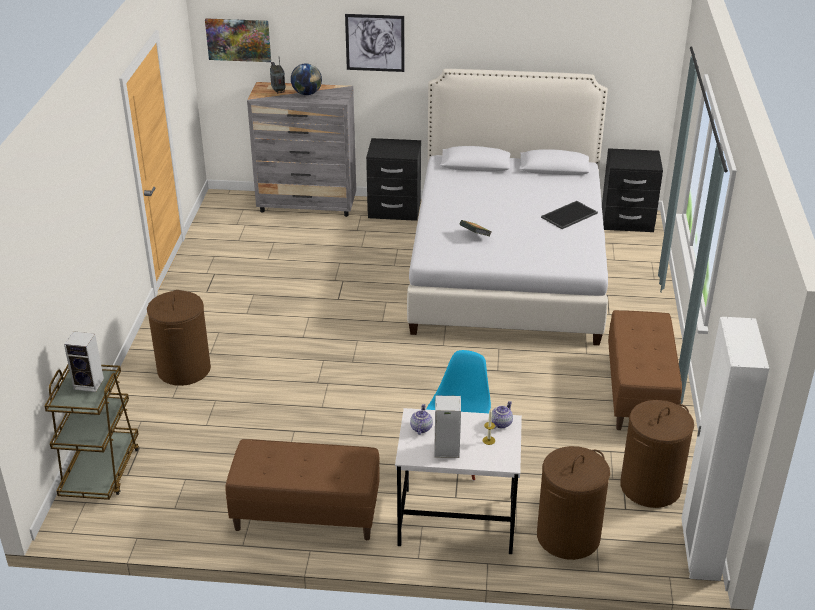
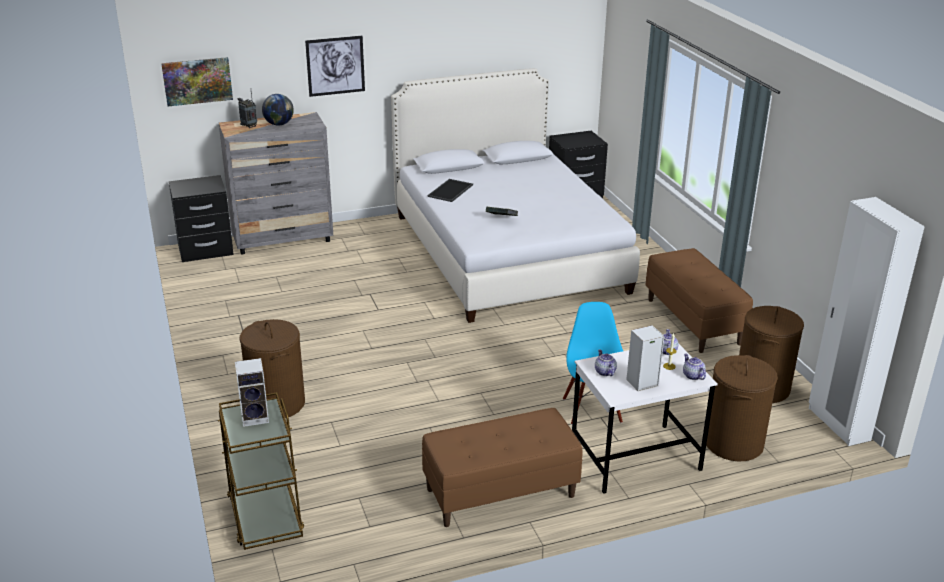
camera: 25 degrees left, 5 degrees down
black nightstand [366,138,421,221] -> black nightstand moved to [169,175,234,262]
tray [541,201,598,229] -> tray moved to [428,179,473,202]
none -> teapot [683,353,706,380]

